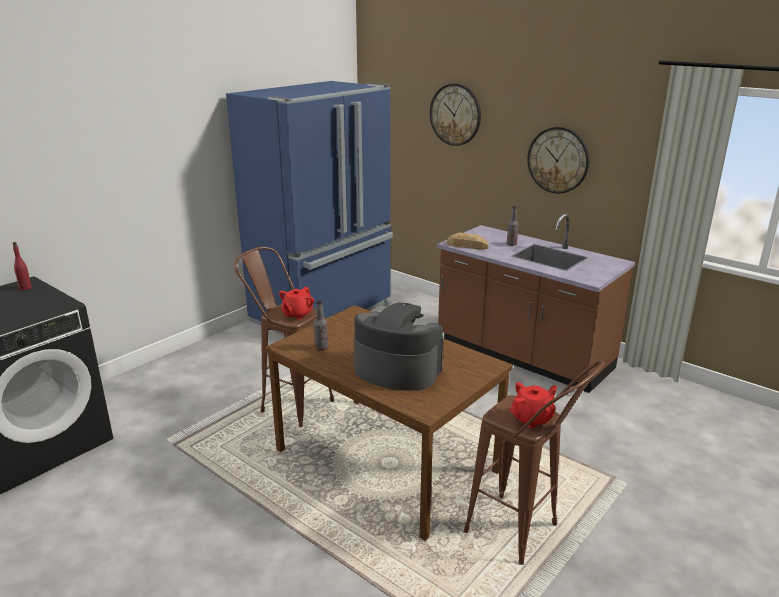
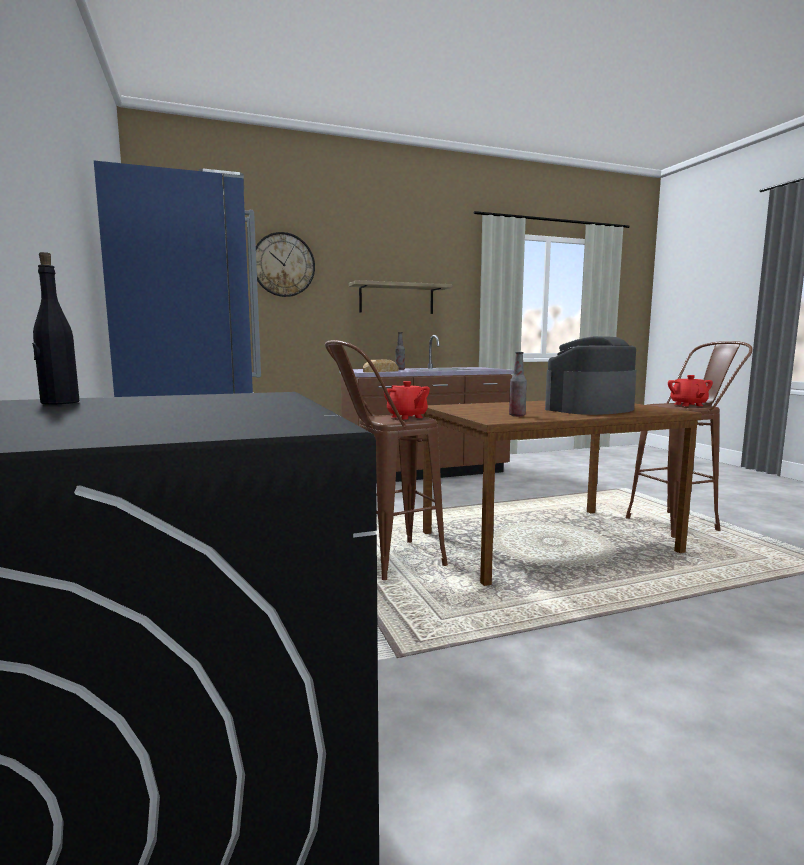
camera: 60 degrees left, 15 degrees down
red bottle [13,242,32,290] -> black bottle [32,252,80,404]
wall clock [527,127,589,194] -> shelf [349,280,453,314]

